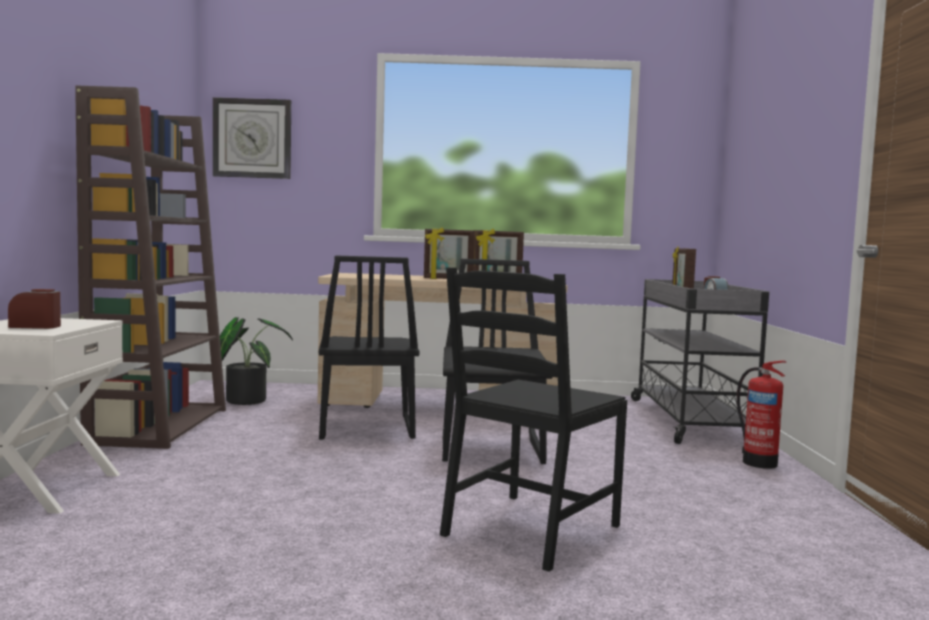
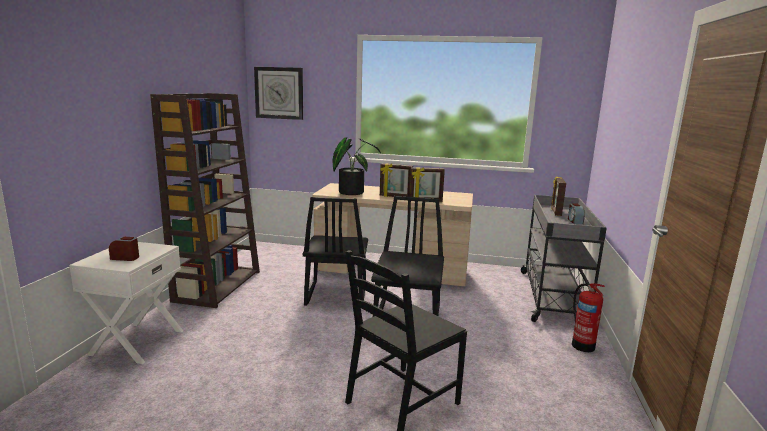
camera: 10 degrees right, 10 degrees up
potted plant [220,317,293,405] -> potted plant moved to [332,137,381,195]

